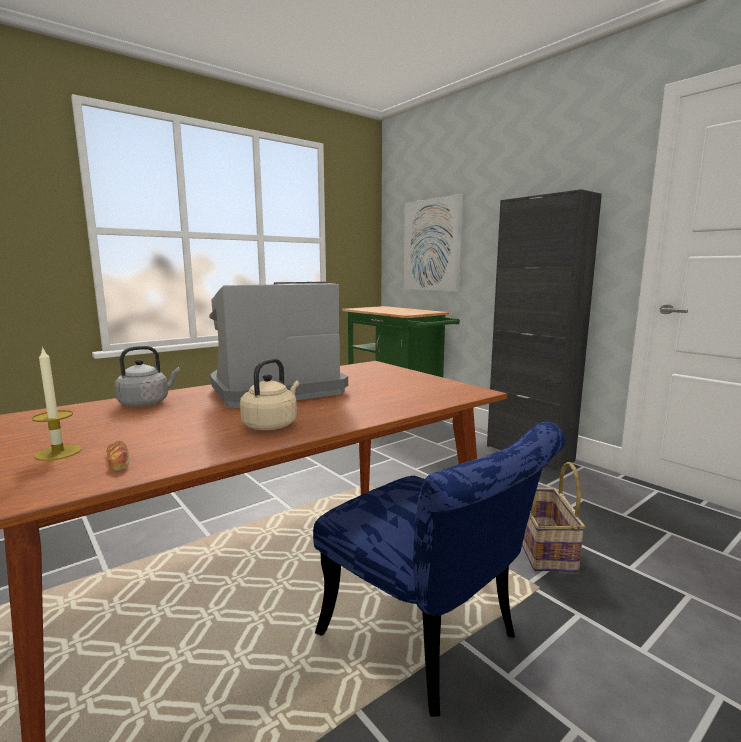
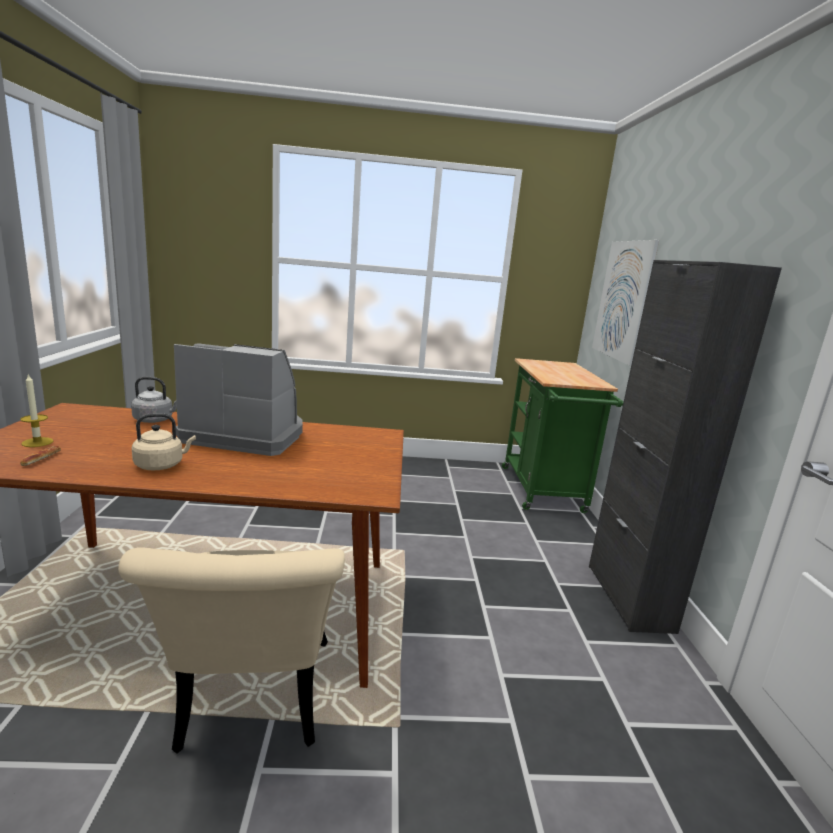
camera: 35 degrees right, 5 degrees up
blue chair [313,422,565,717] -> beige chair [118,547,345,754]
basket [522,462,586,572] -> none

